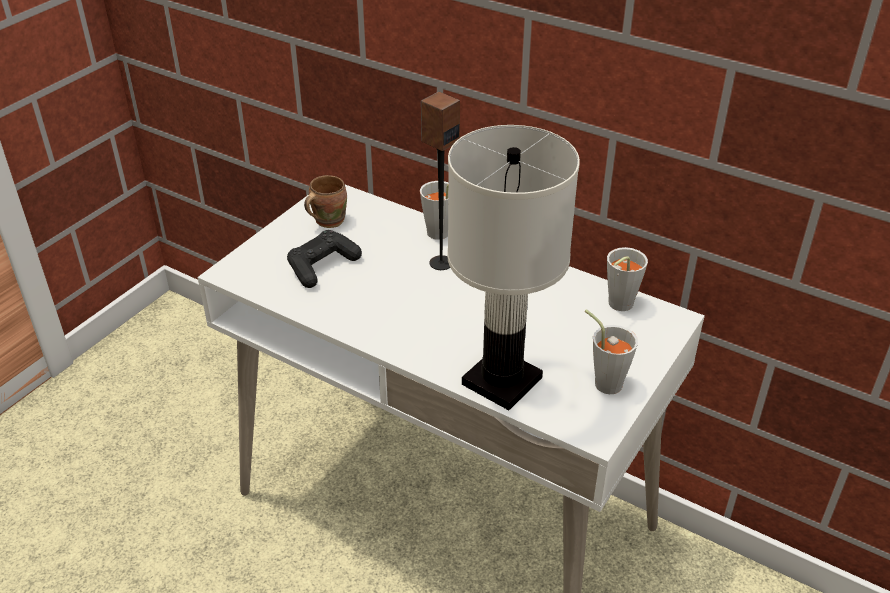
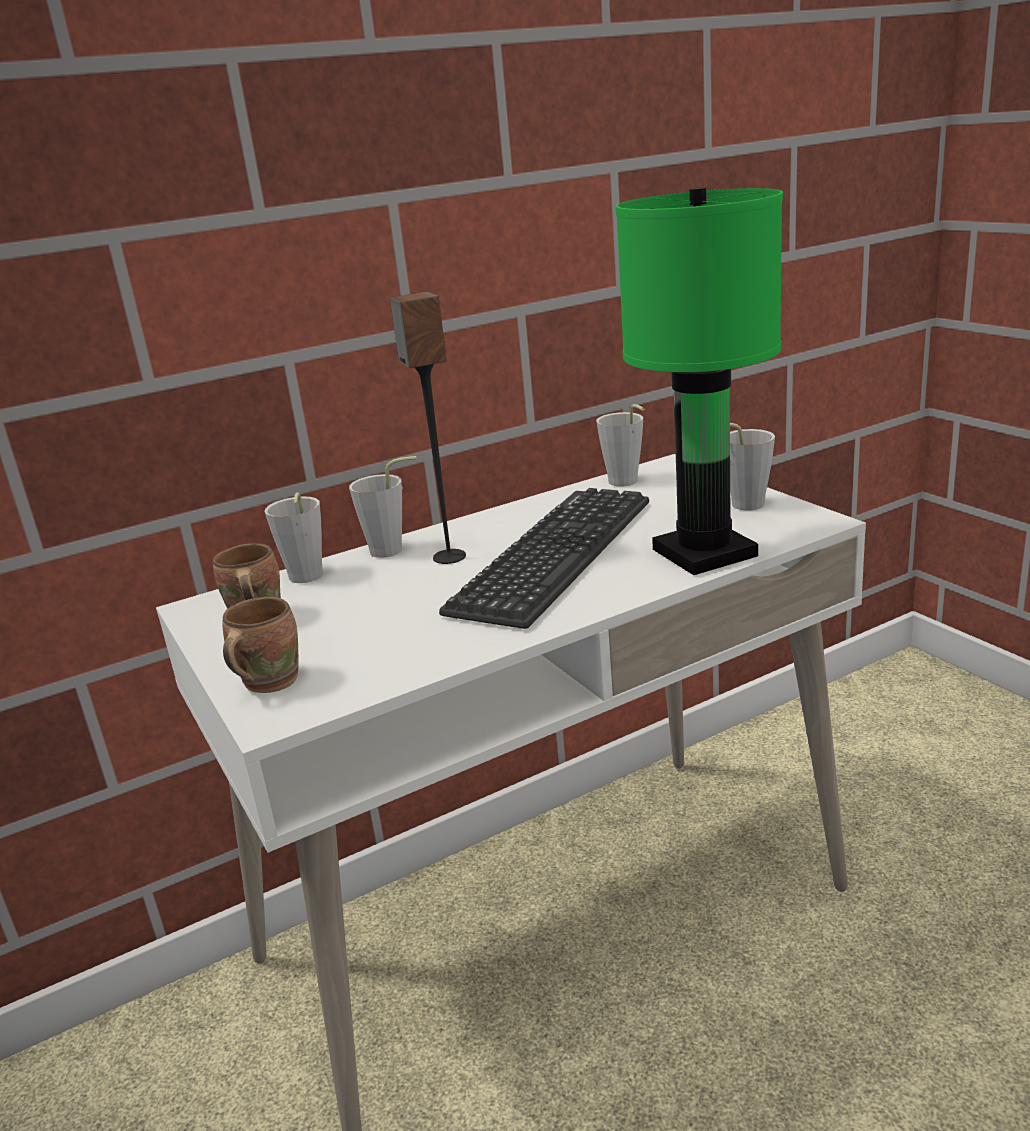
camera: 60 degrees left, 15 degrees down
black game controller [287,230,362,288] -> none
white table lamp [447,125,580,410] -> green table lamp [616,187,783,575]
none -> brown mug [222,597,299,693]
none -> grey cup [265,492,323,583]
none -> keyboard [439,488,649,629]

